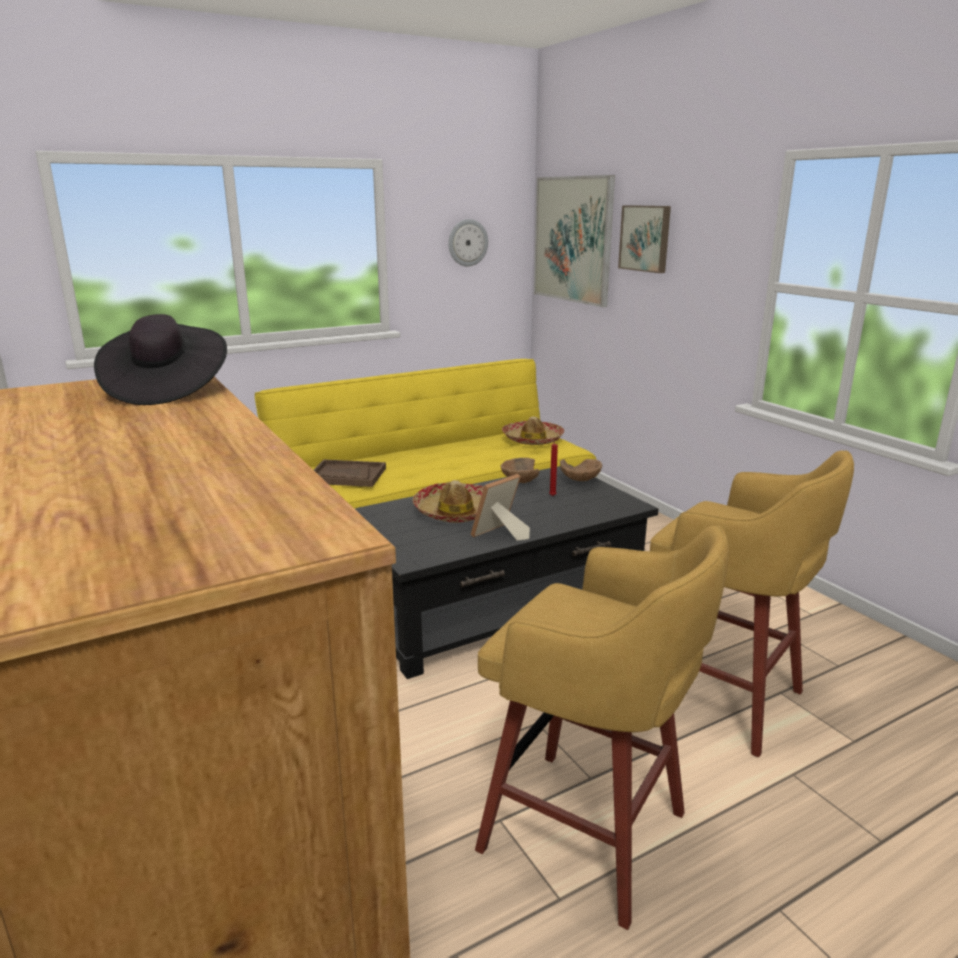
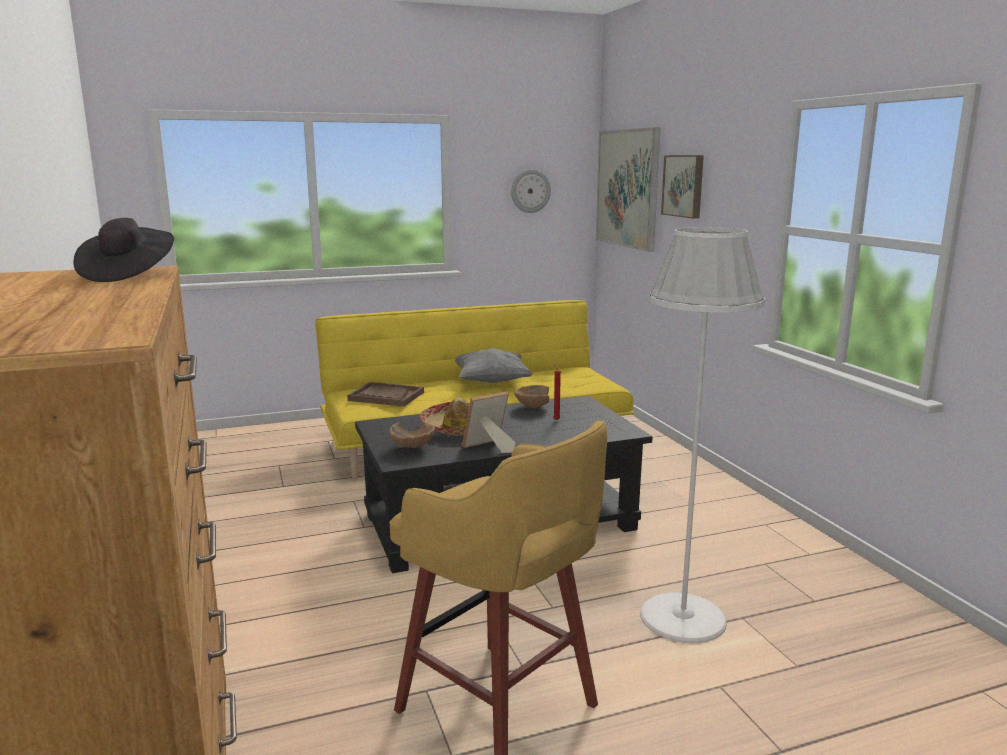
camera: 10 degrees right, 5 degrees down
hat [502,416,564,445] -> none
brown bowl [560,459,602,481] -> brown bowl moved to [389,422,435,448]
yellow stool [650,450,854,757] -> white floor lamp [640,227,765,643]
none -> grey pillow [455,348,533,383]

